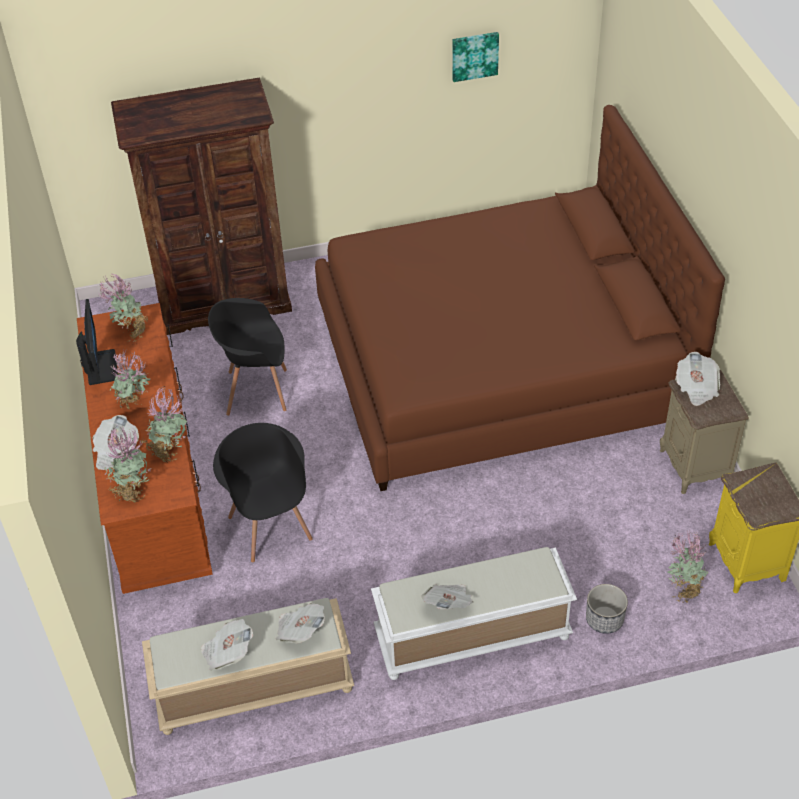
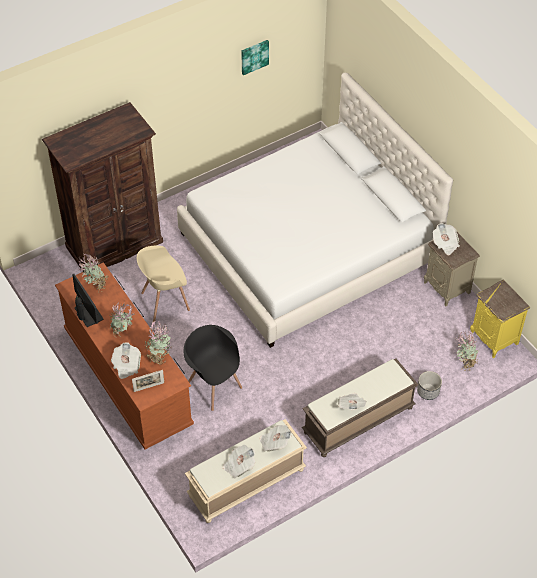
camera: 20 degrees left, 5 degrees up
potted plant [105,428,151,503] -> picture frame [132,370,164,392]
black chair [208,298,287,416] -> beige chair [137,246,190,322]
brown bed [315,105,725,491] -> white bed [177,73,453,348]
white bench [371,547,577,680] -> brown bench [302,358,419,457]

